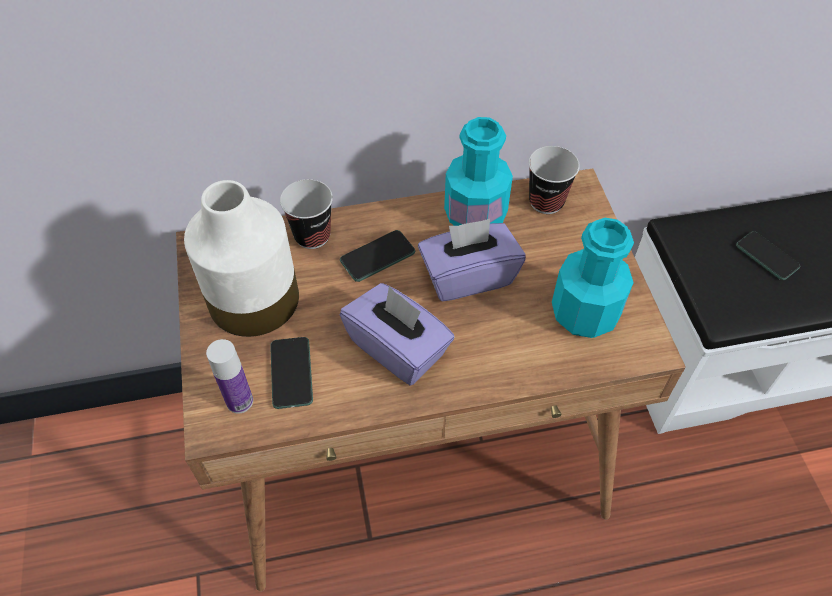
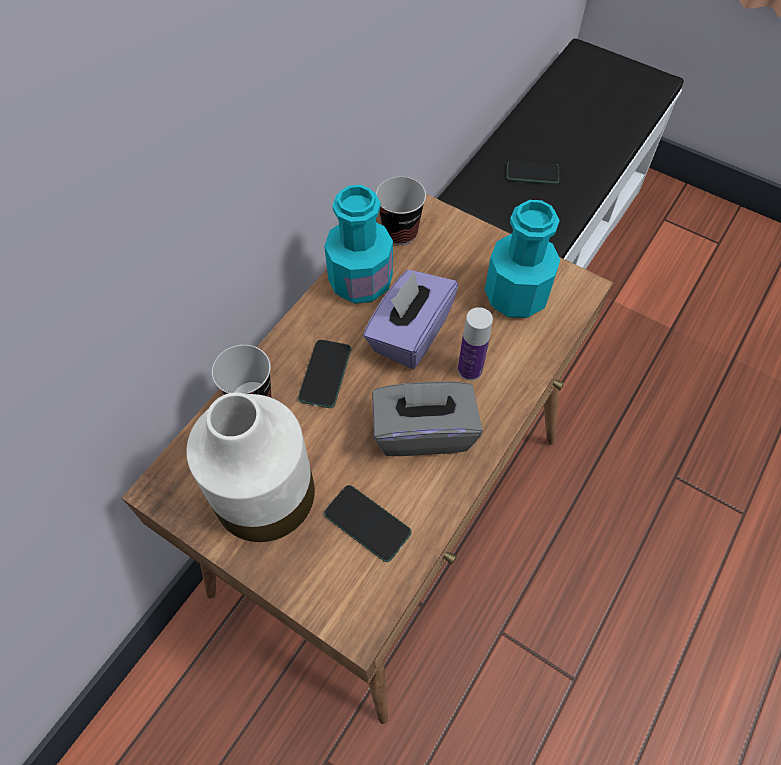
camera: 45 degrees left, 5 degrees up
bottle [206,339,253,414] -> bottle moved to [458,307,493,381]
purple tissue box [340,283,455,386] -> grey tissue box [372,381,482,456]

